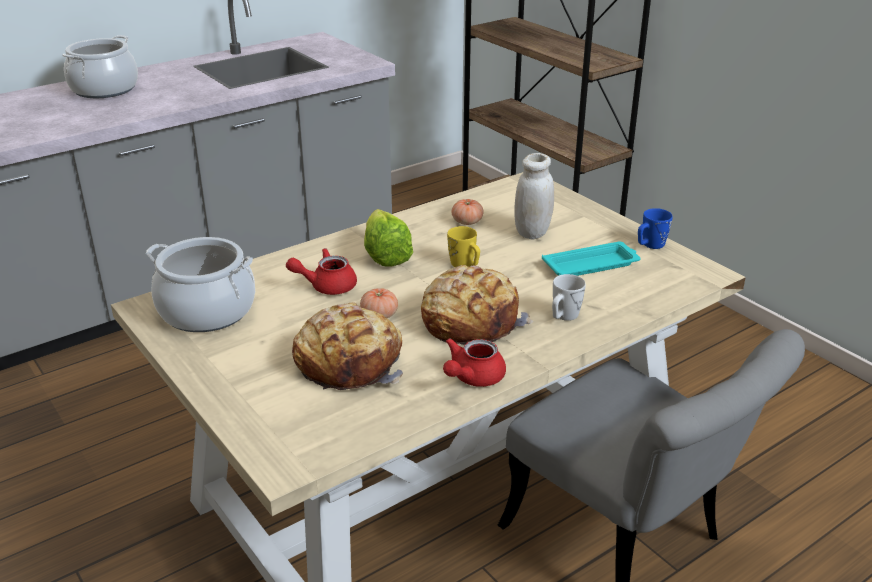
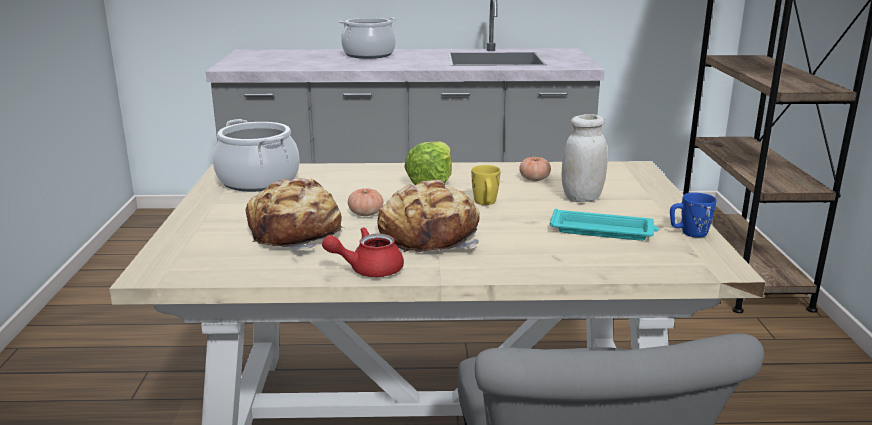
camera: 35 degrees right, 10 degrees down
red teapot [286,248,357,295] -> none
white mug [552,274,586,321] -> none

